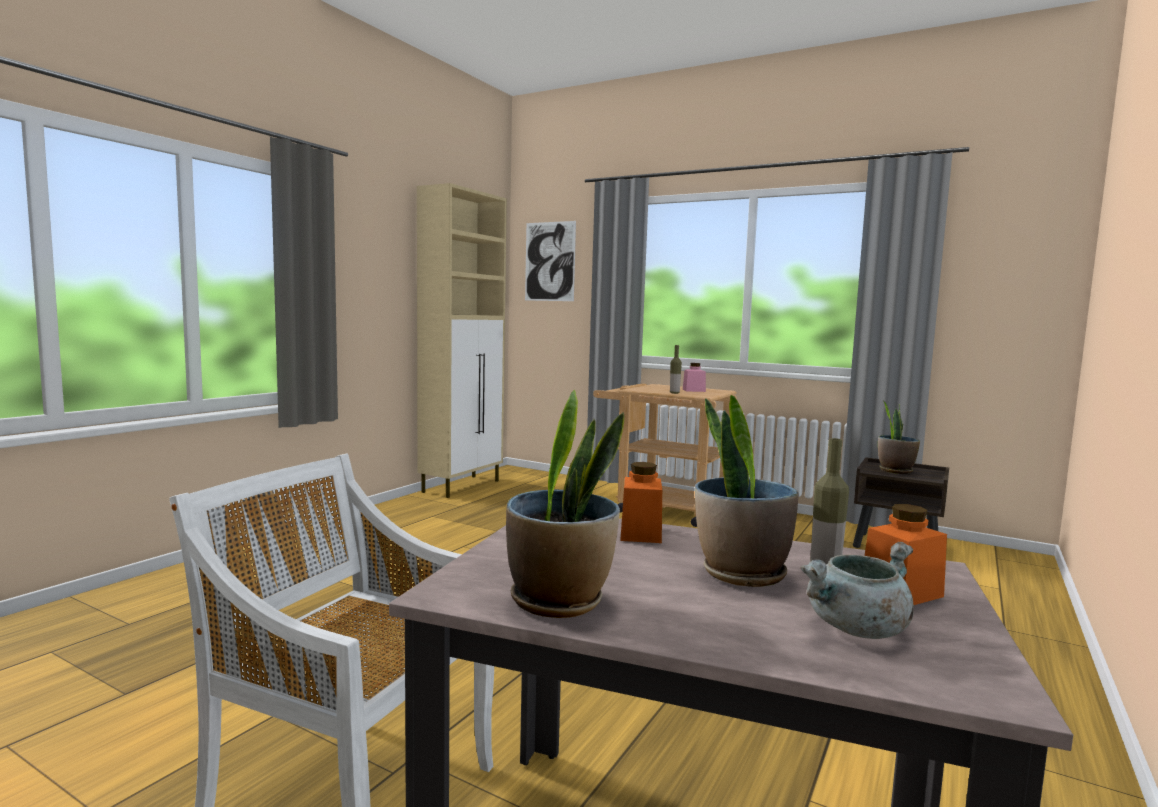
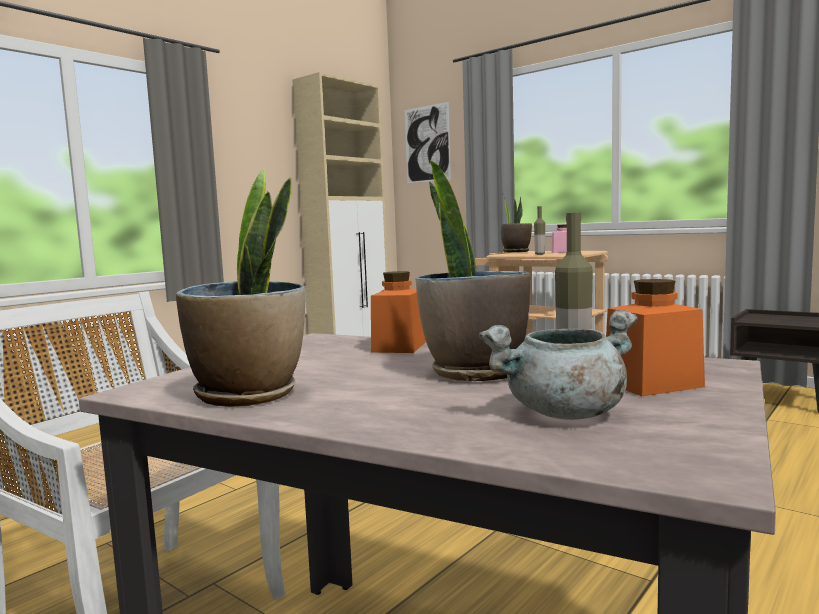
camera: 10 degrees right, 0 degrees up
potted plant [878,401,920,474] -> potted plant moved to [500,193,532,252]

